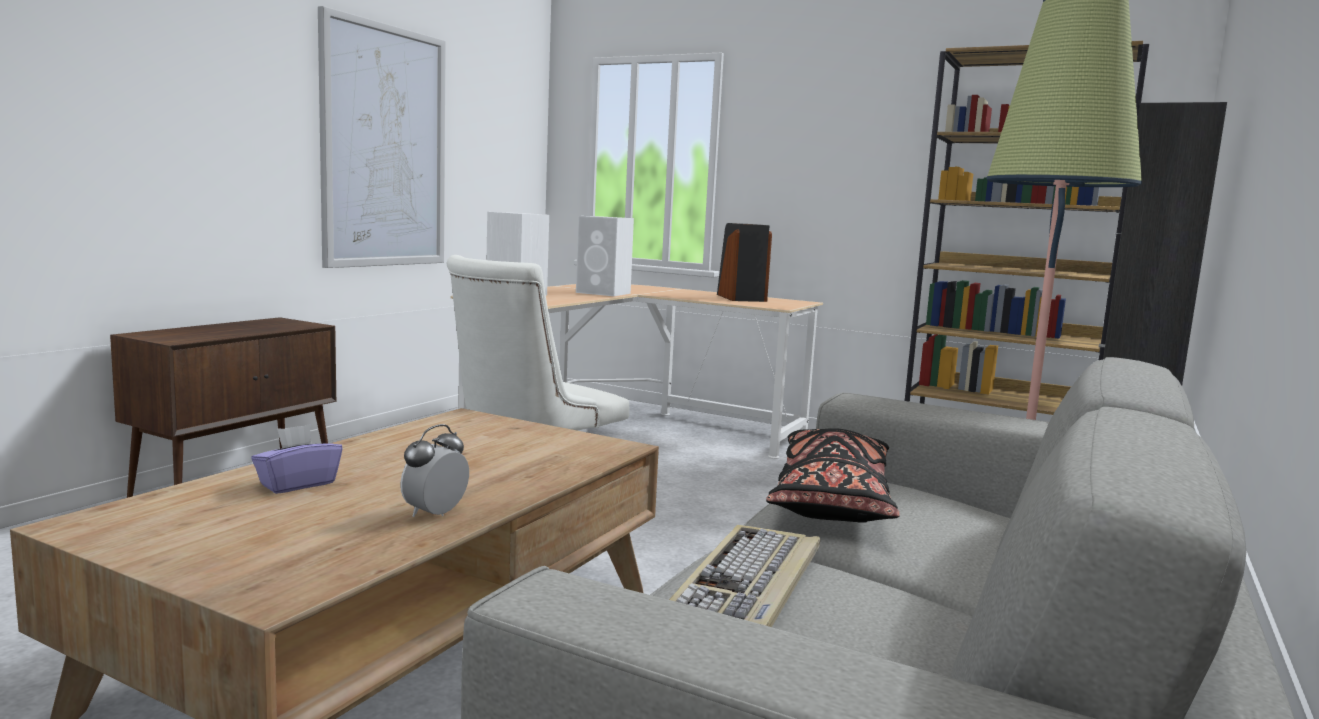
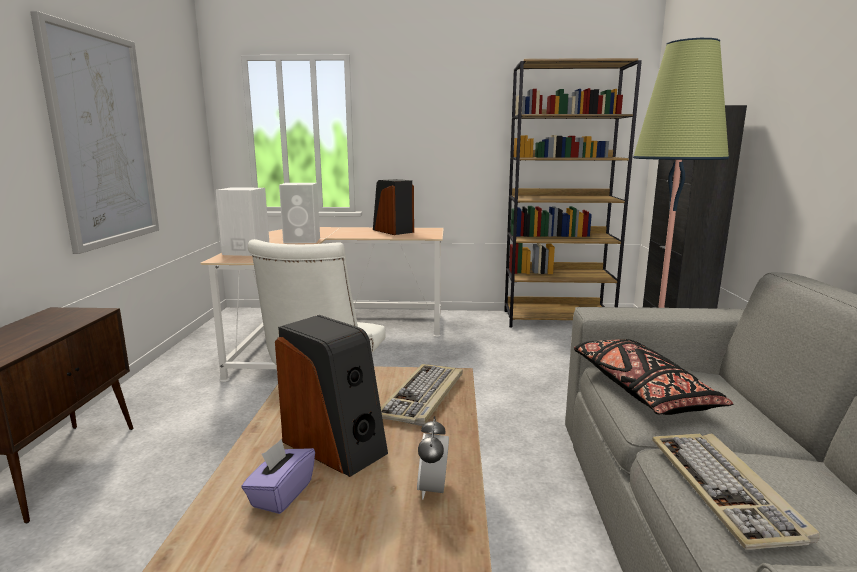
camera: 25 degrees left, 5 degrees up
none -> speaker [275,315,388,477]
none -> keyboard [381,364,463,426]

